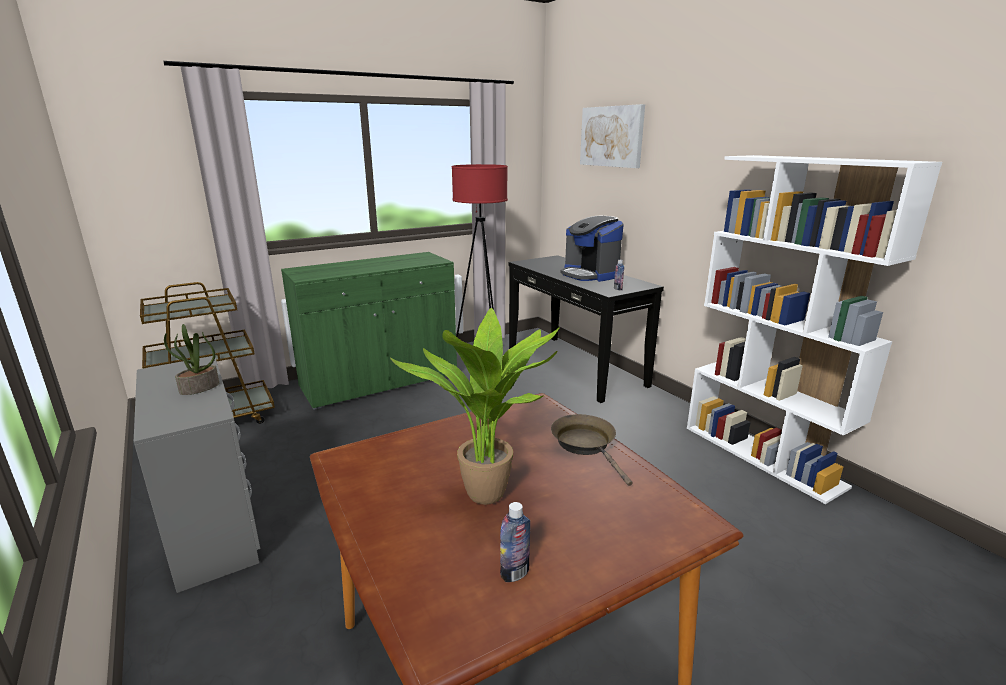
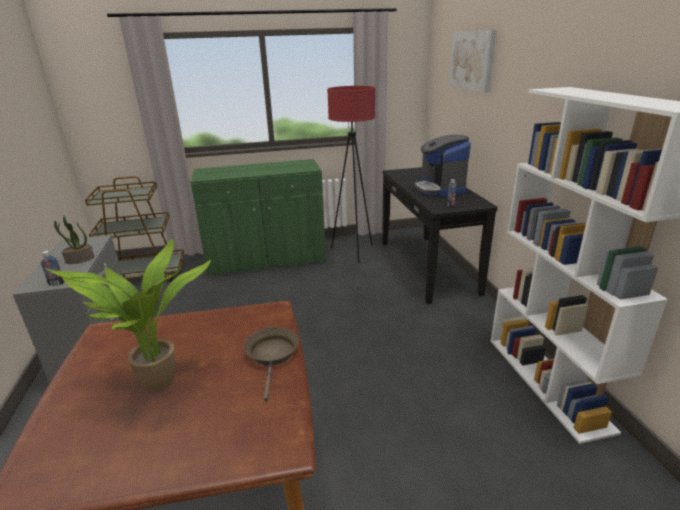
camera: 20 degrees right, 5 degrees up
bottle [500,502,530,582] -> bottle moved to [41,251,64,286]

